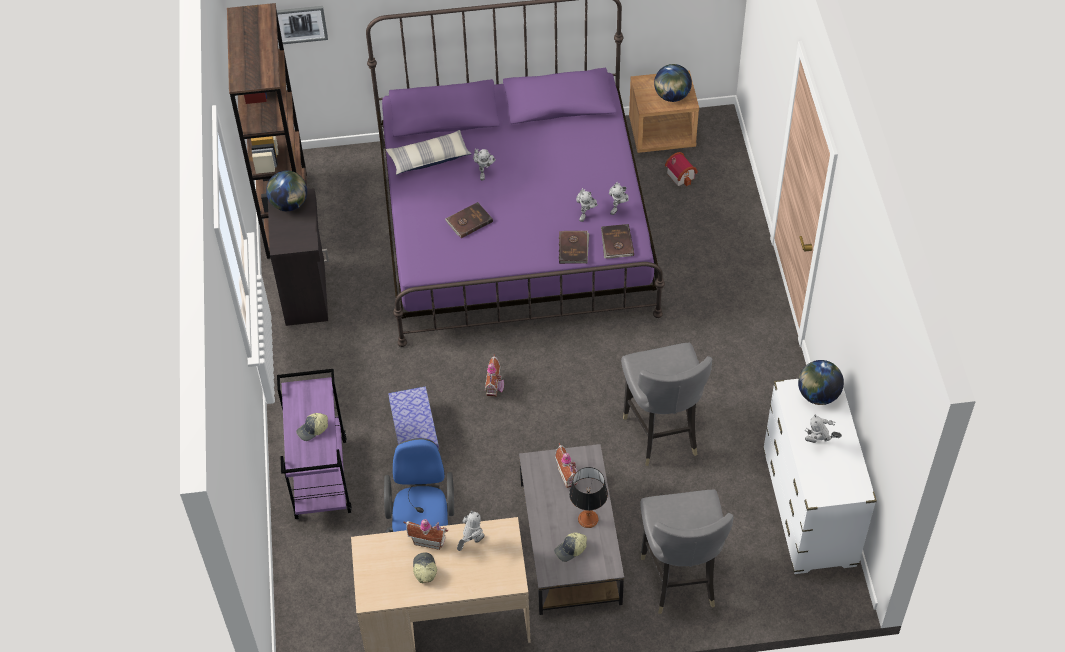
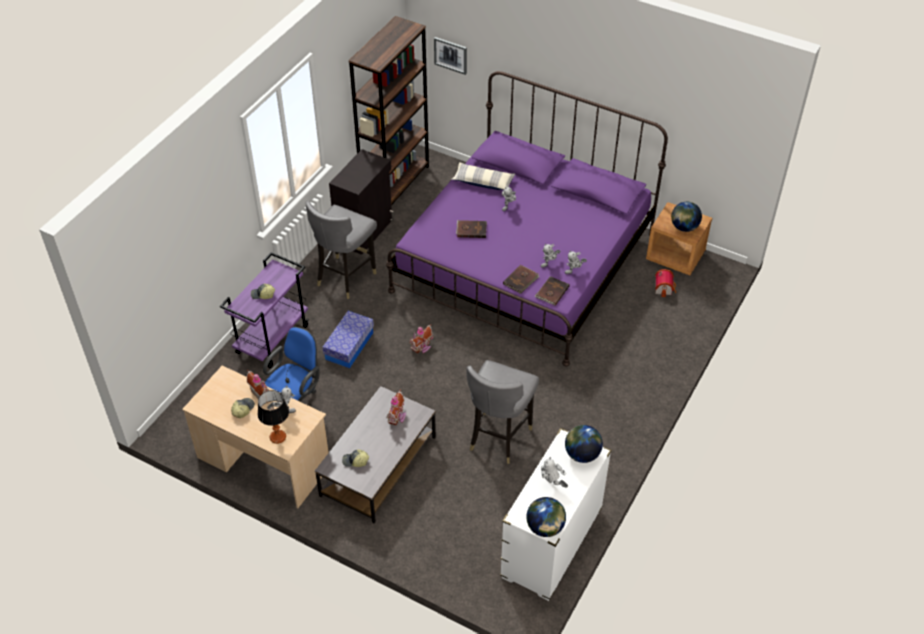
camera: 35 degrees right, 5 degrees down
globe [266,170,307,211] -> globe moved to [527,497,566,537]
table lamp [569,467,608,528] -> table lamp moved to [258,390,289,444]
grey chair [640,490,733,614] -> grey chair moved to [305,201,377,299]

